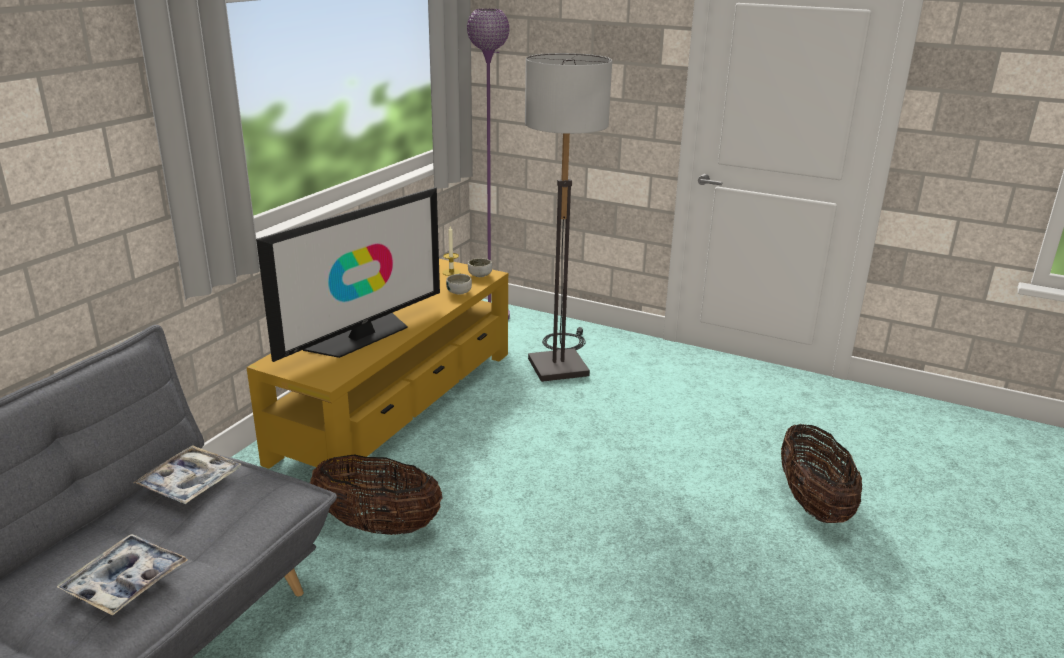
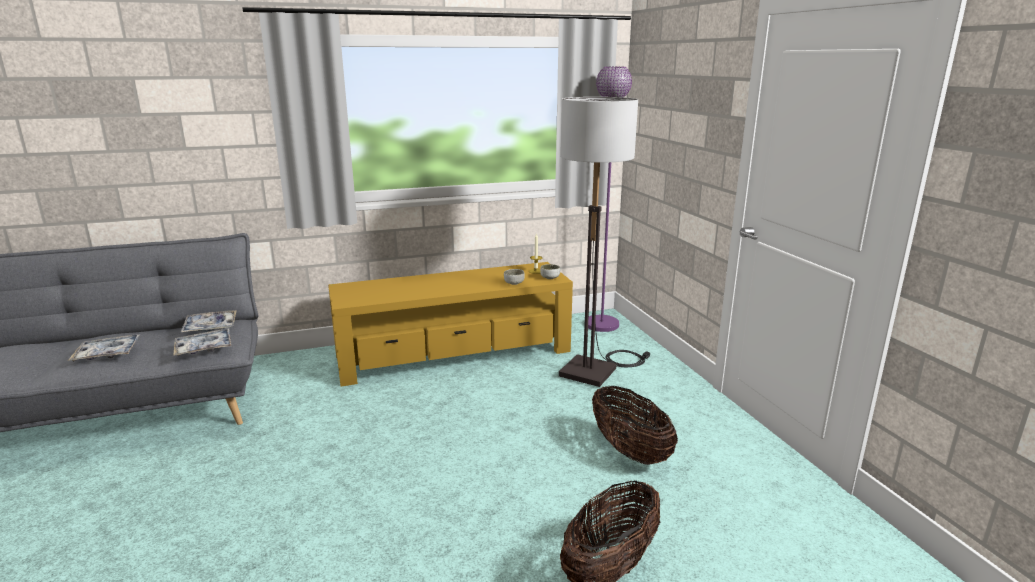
camera: 45 degrees right, 5 degrees down
television [256,187,440,362] -> none
basket [310,454,443,535] -> basket moved to [592,386,678,465]
none -> tray [173,329,231,356]

